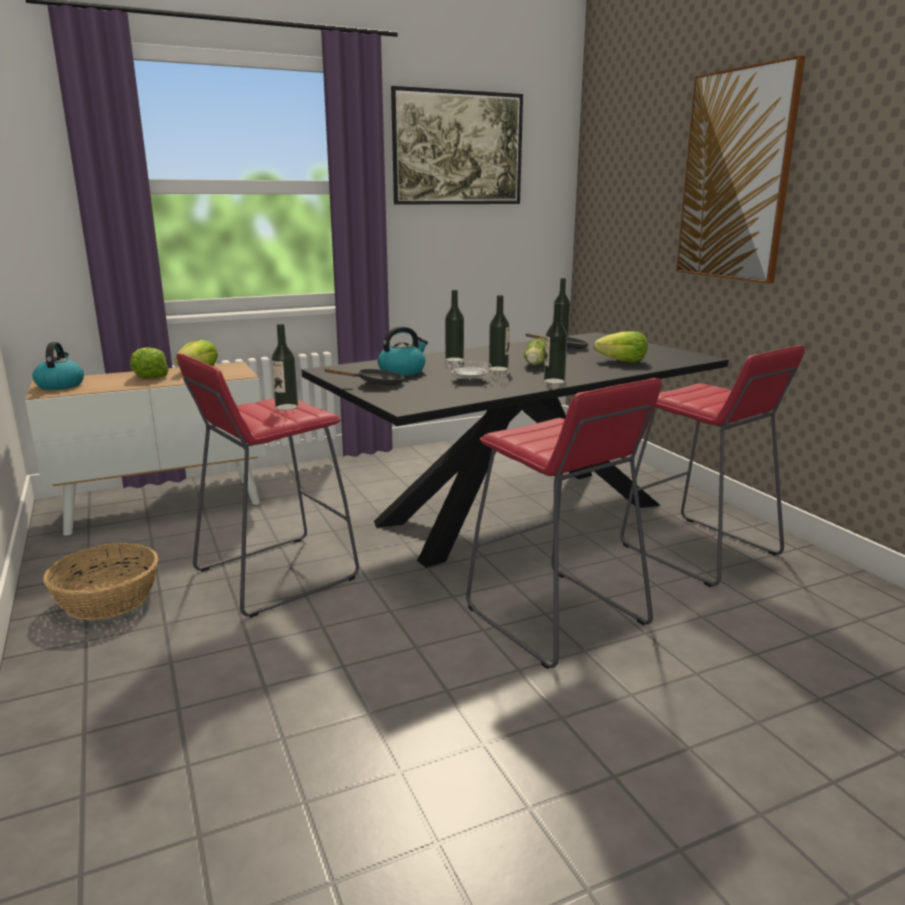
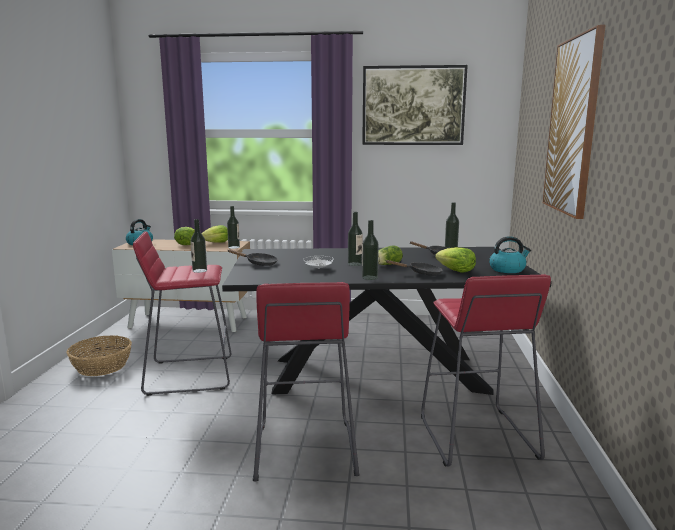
camera: 30 degrees right, 5 degrees down
kettle [378,326,428,376] -> kettle moved to [489,236,531,273]
bottle [445,290,464,362] -> bottle moved to [227,206,240,249]
none -> black frying pan [385,260,443,276]

